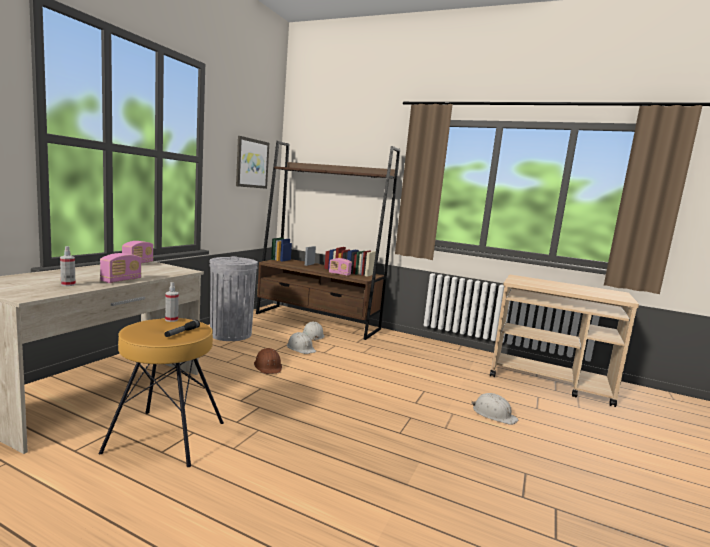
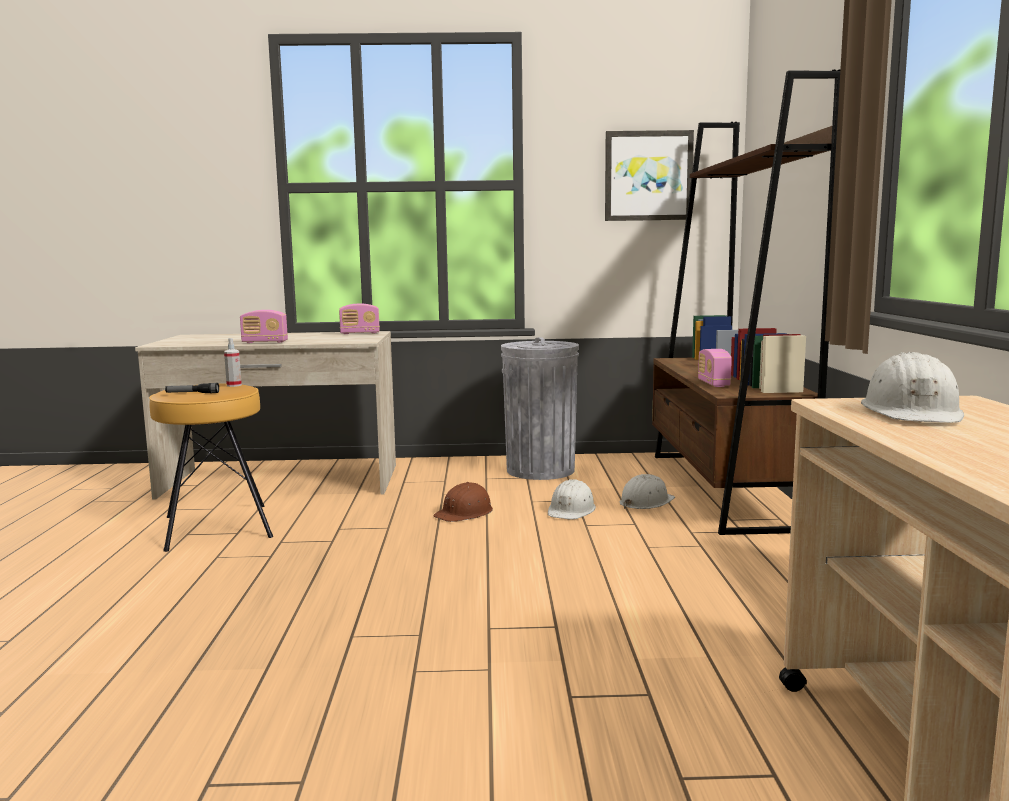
camera: 65 degrees right, 0 degrees up
spray bottle [60,246,76,286] -> none
white hard hat [472,393,519,425] -> white hard hat moved to [861,352,964,423]

